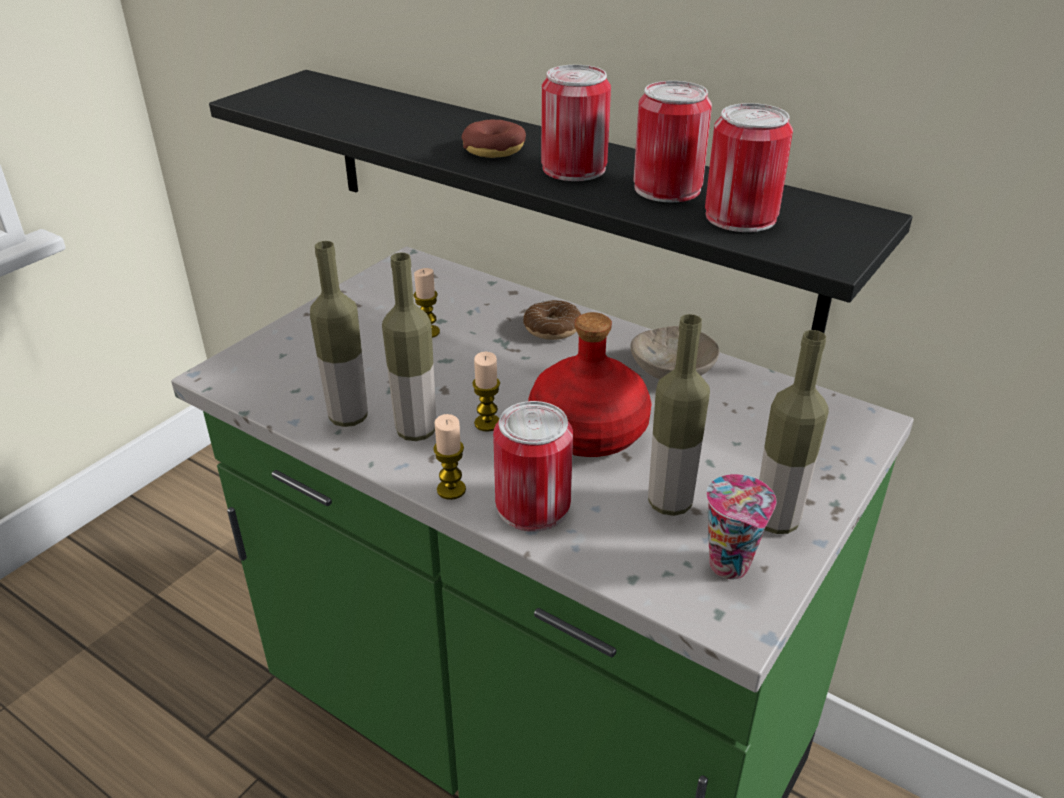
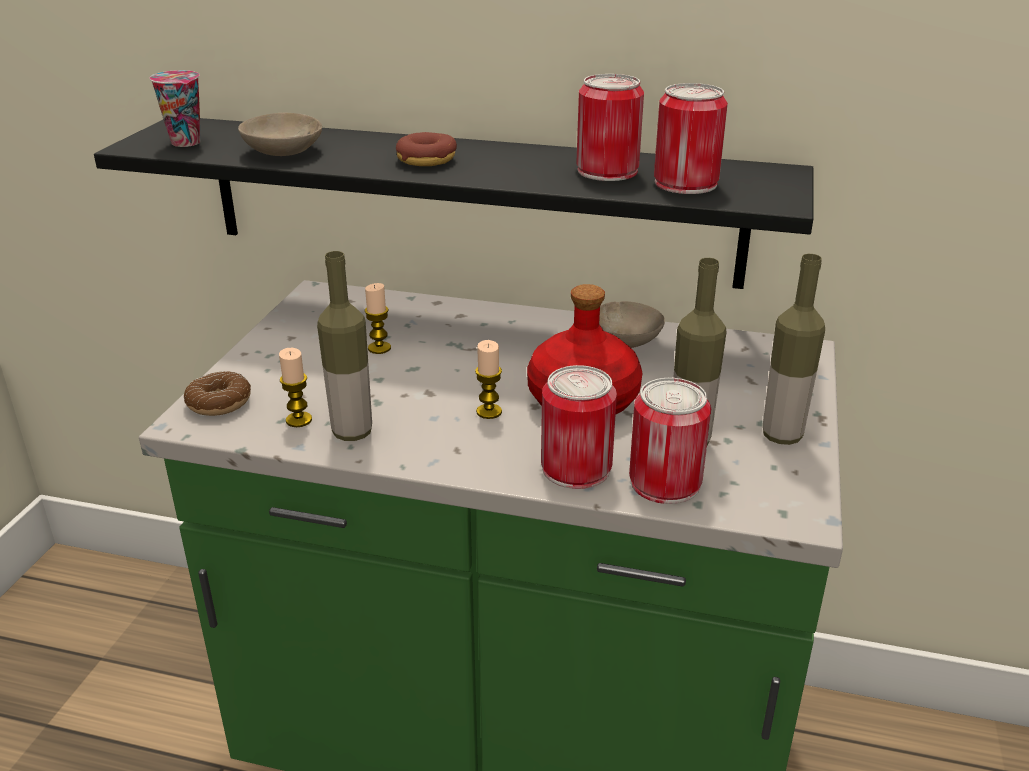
camera: 20 degrees left, 5 degrees down
bottle [382,253,436,441] -> none
candle [433,414,466,500] -> candle moved to [279,348,312,427]
donut [523,300,581,340] -> donut moved to [184,372,251,416]
can [541,65,611,181] -> can moved to [629,378,711,504]
cup [707,474,777,579] -> cup moved to [150,70,201,147]
none -> beige bowl [238,113,322,156]

